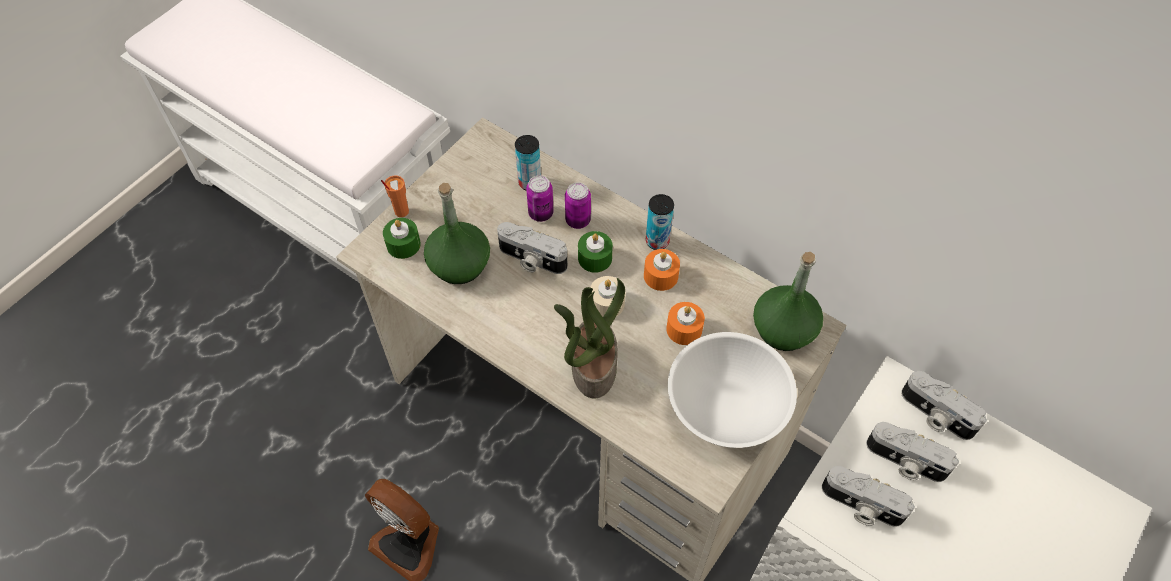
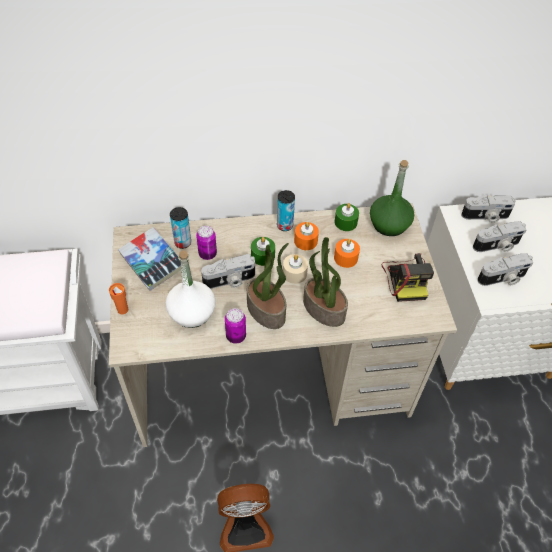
camera: 45 degrees left, 5 degrees down
green candle [383,218,421,259] -> green candle moved to [334,203,359,231]
green bottle [424,183,490,284] -> white bottle [165,250,216,328]
can [565,182,591,229] -> can moved to [225,308,246,344]
white bowl [668,332,797,448] -> camera [382,253,434,302]
none -> book [118,227,181,291]
none -> potted plant [247,243,289,329]

